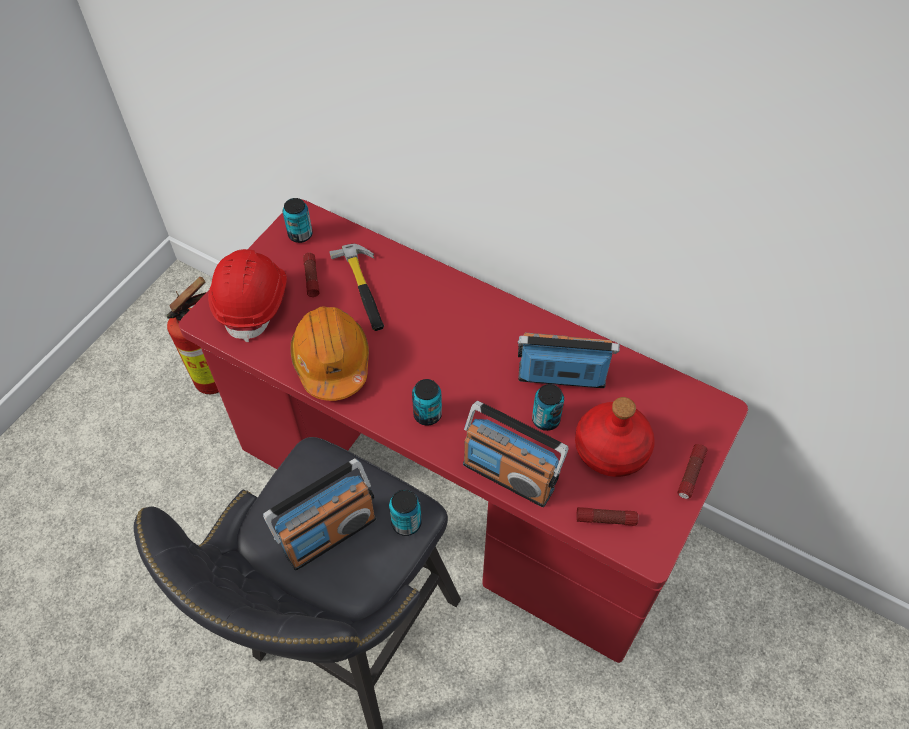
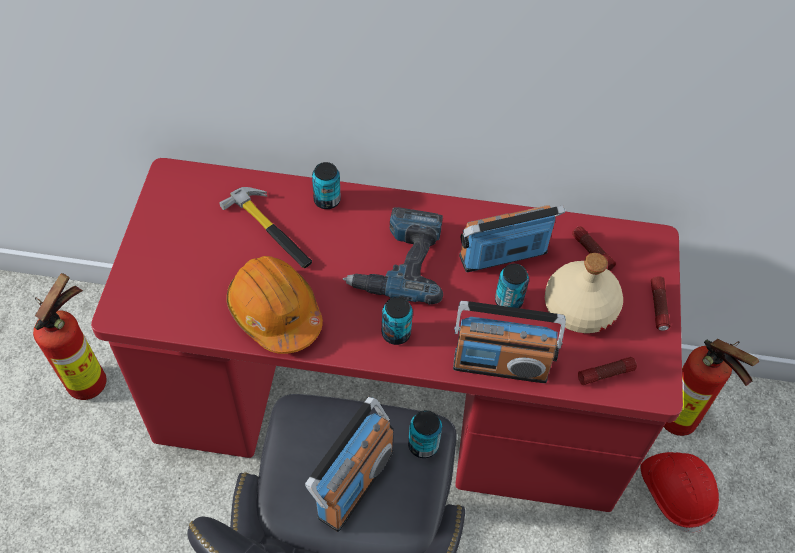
camera: 25 degrees left, 0 degrees up
red hard hat [208,249,287,342] -> red hard hat moved to [641,452,719,533]
can [283,198,313,243] -> can moved to [312,162,341,209]
flashlight [303,252,319,297] -> flashlight moved to [572,226,616,271]
red bottle [575,397,655,477] -> beige bottle [545,253,623,333]
none -> power drill [343,207,443,305]
none -> fire extinguisher [664,339,759,436]

